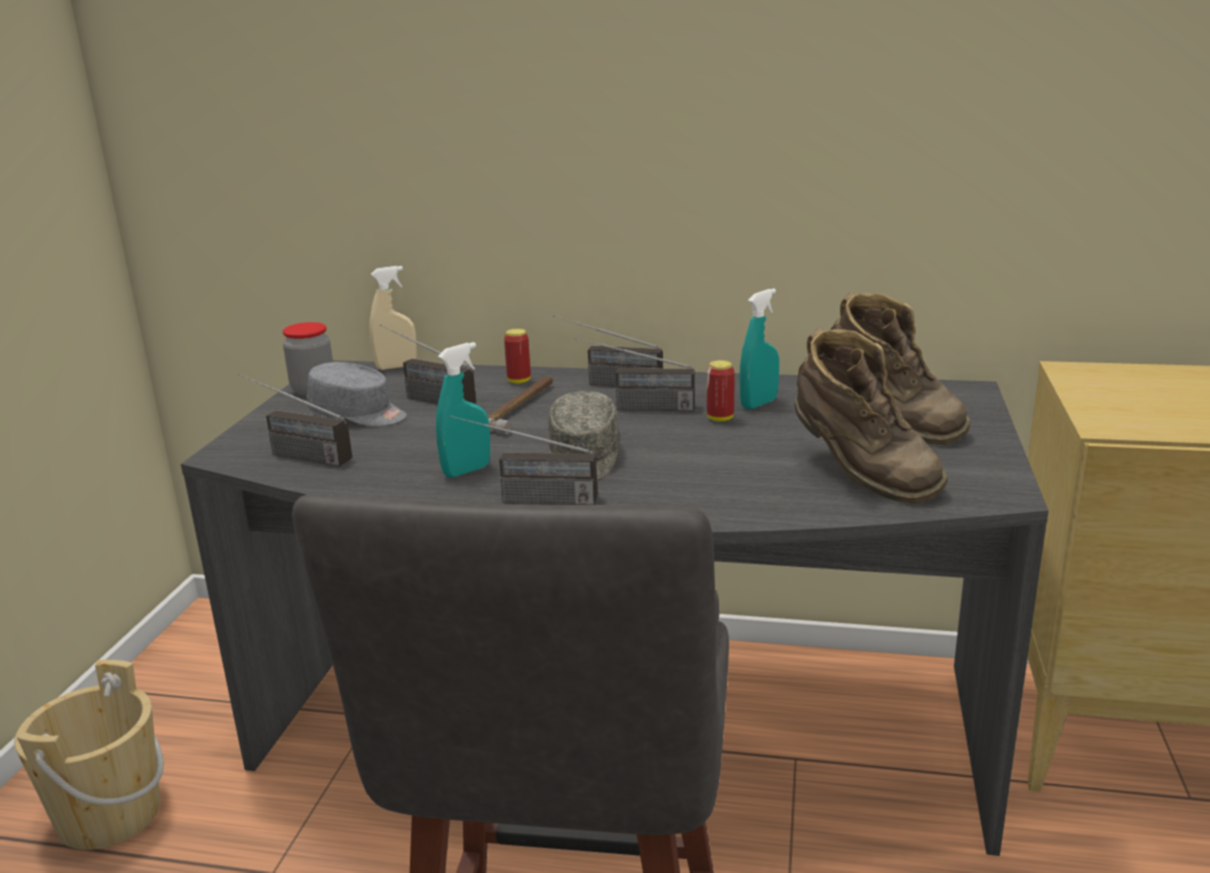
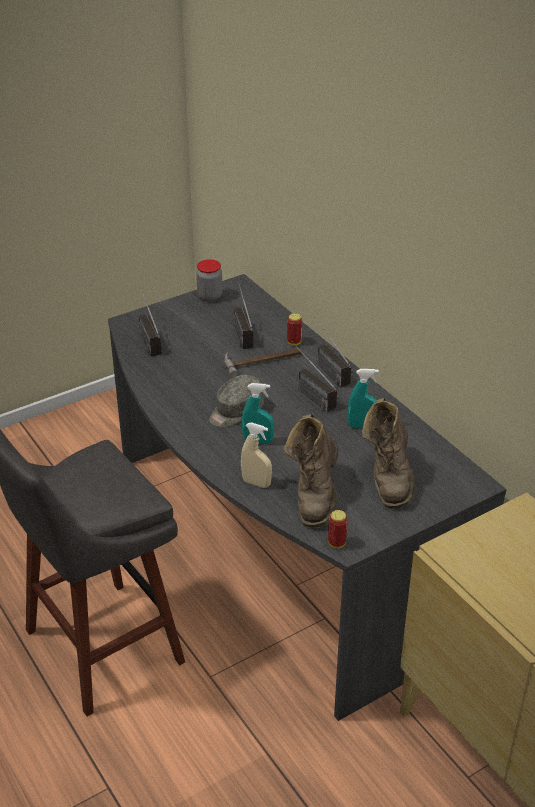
camera: 45 degrees right, 15 degrees up
beige bucket [14,660,164,850] -> none
grey cap [307,362,407,426] -> none
beige spray bottle [369,266,417,370] -> beige spray bottle moved to [241,422,272,488]
turquoise spray bottle [436,342,490,478] -> turquoise spray bottle moved to [242,383,274,444]
radio [451,415,598,505] -> none
can [707,360,735,422] -> can moved to [328,510,347,548]

